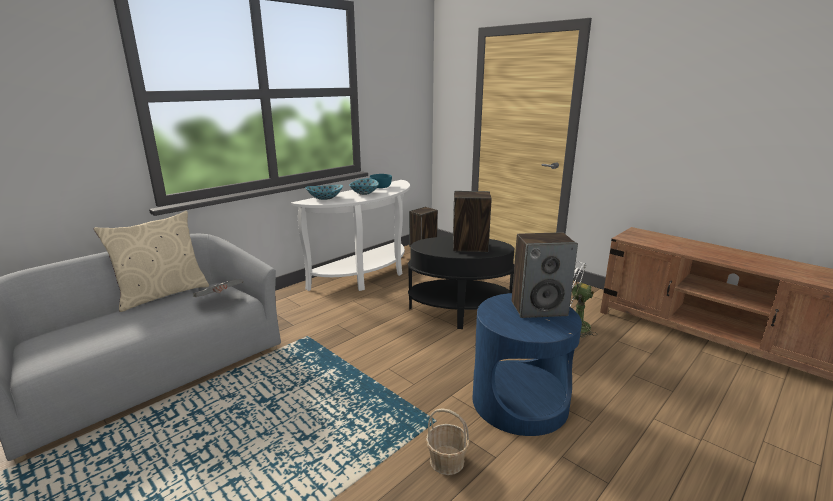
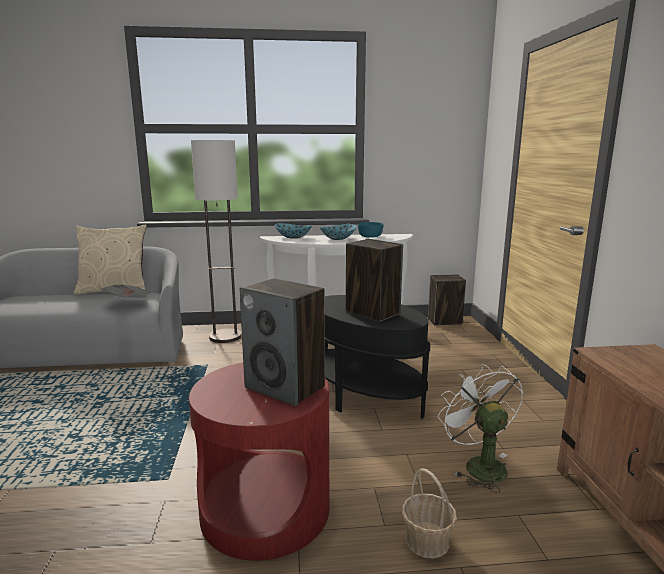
camera: 40 degrees right, 5 degrees down
basket [426,408,470,475] -> basket moved to [402,468,457,558]
blue side table [473,293,582,436] -> red side table [189,362,329,561]
none -> floor lamp [191,140,242,343]

